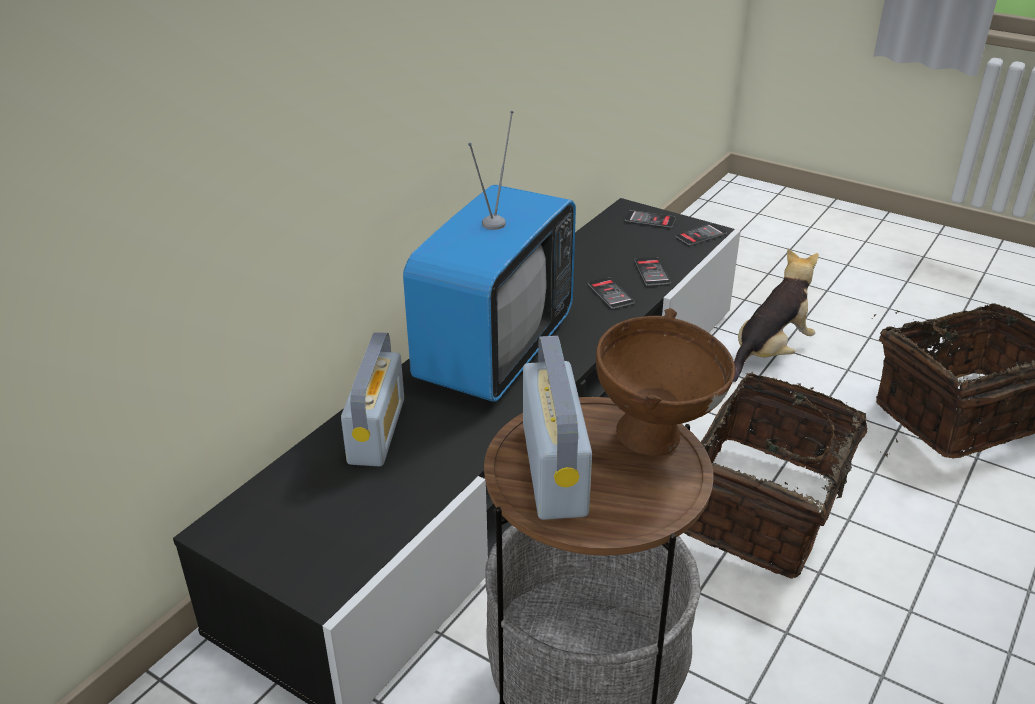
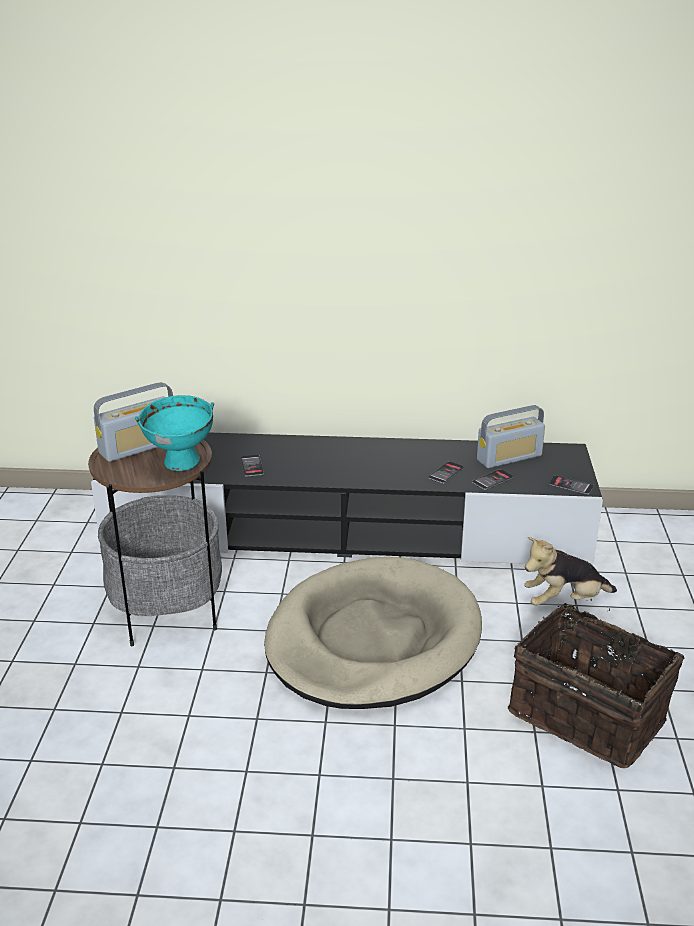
camera: 60 degrees right, 5 degrees down
radio [341,332,404,466] -> radio moved to [477,405,545,468]
television [403,111,576,402] -> none
brown bowl [596,308,736,457] -> turquoise bowl [135,395,214,471]
phone [625,210,676,228] -> phone moved to [241,455,264,477]
basket [684,372,899,579] -> beige dog bed [264,556,482,709]
plush toy [733,249,819,382] -> plush toy turned 150 degrees clockwise [524,537,617,606]

